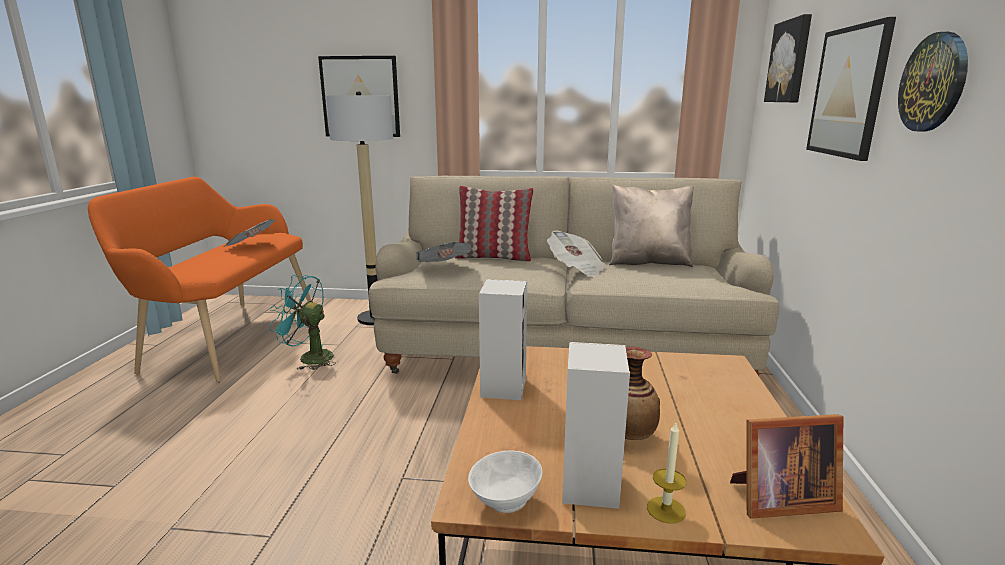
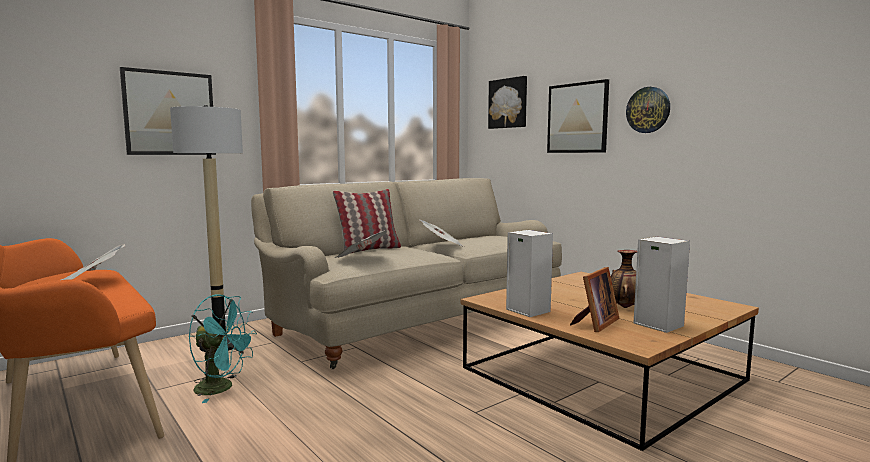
camera: 45 degrees left, 10 degrees down
turquoise fan [270,275,336,370] -> turquoise fan turned 135 degrees counterclockwise [188,295,257,403]
white bowl [468,450,542,513] -> none
beige pillow [609,185,694,267] -> none
candle [647,423,686,524] -> none
picture frame [730,414,843,519] -> picture frame moved to [570,267,619,332]

